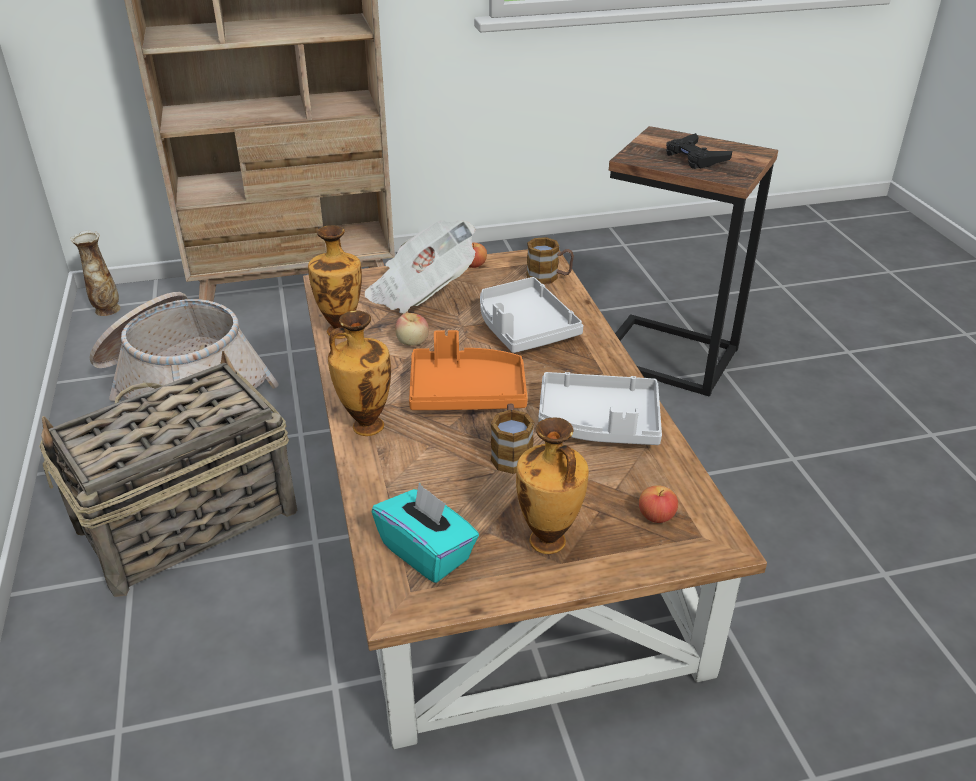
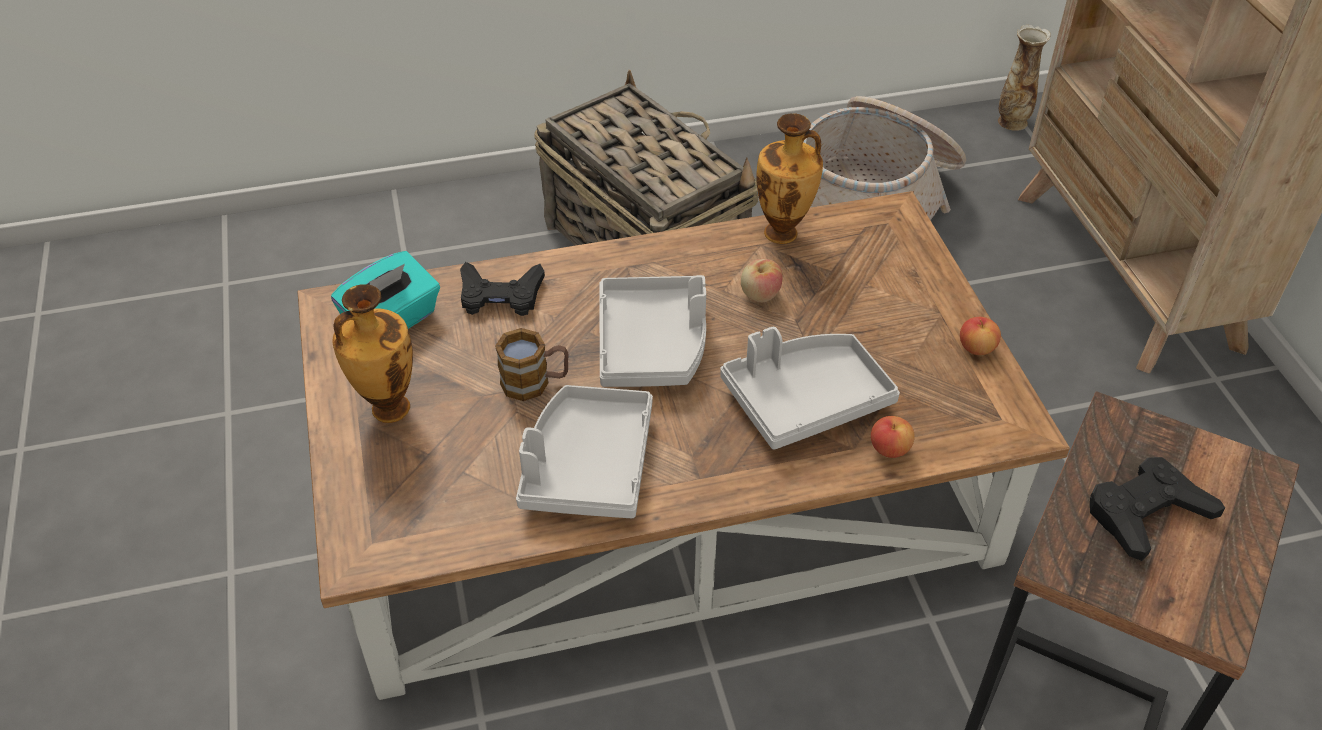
camera: 90 degrees right, 10 degrees up
vase [328,310,391,436] -> none
newspaper [365,220,476,314] -> none
orange tray [409,330,528,410] -> grey tray [600,275,706,387]
mug [526,237,574,284] -> none
apple [639,485,678,523] -> apple moved to [871,416,915,458]
none -> black game controller [460,262,545,316]

